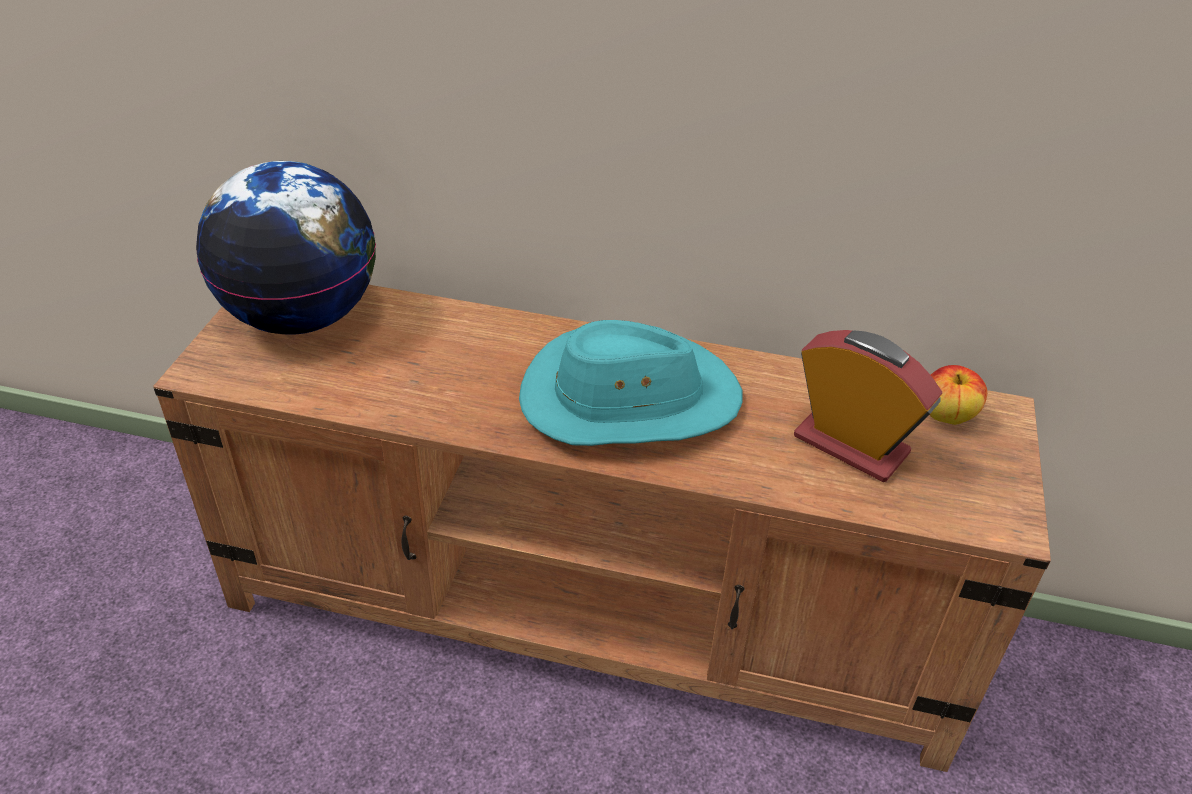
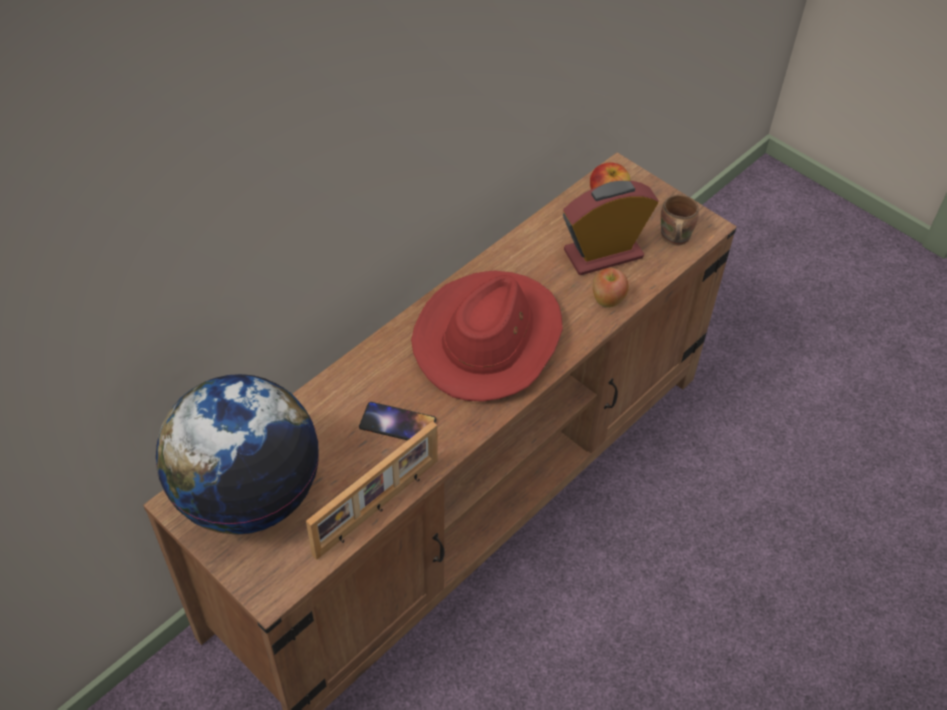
camera: 60 degrees left, 10 degrees up
turquoise hat [519,320,743,446] -> red hat [411,271,563,402]
none -> picture frame [306,421,438,560]
none -> phone [359,402,436,440]
none -> apple [593,268,629,308]
none -> brown mug [661,195,699,245]

